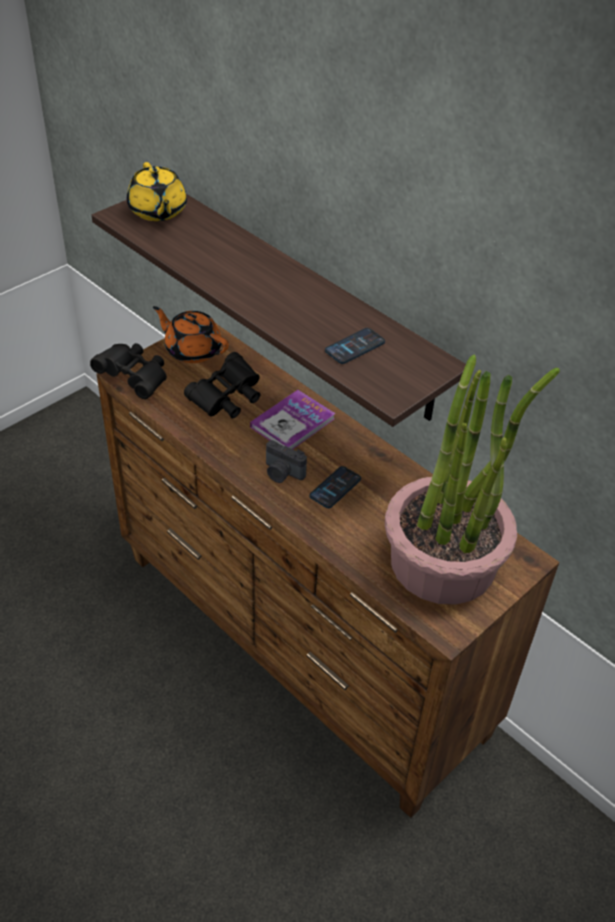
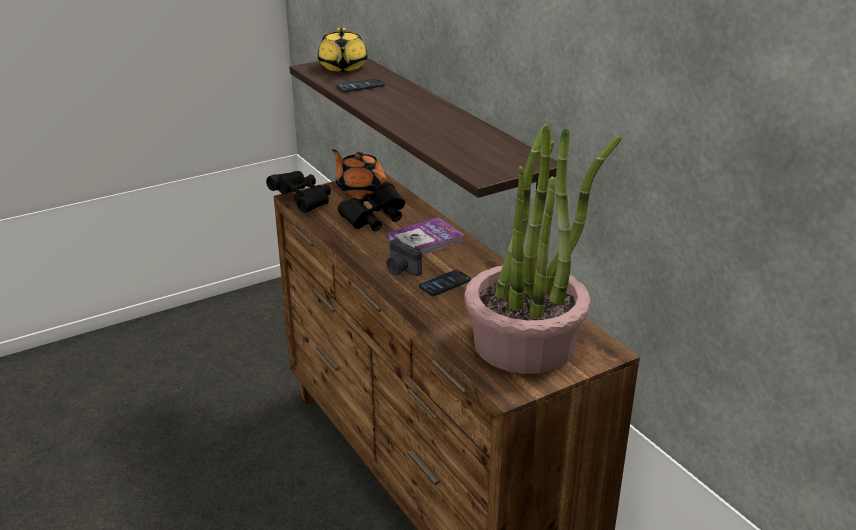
camera: 15 degrees right, 15 degrees down
phone [325,328,385,364] -> phone moved to [337,79,385,92]

